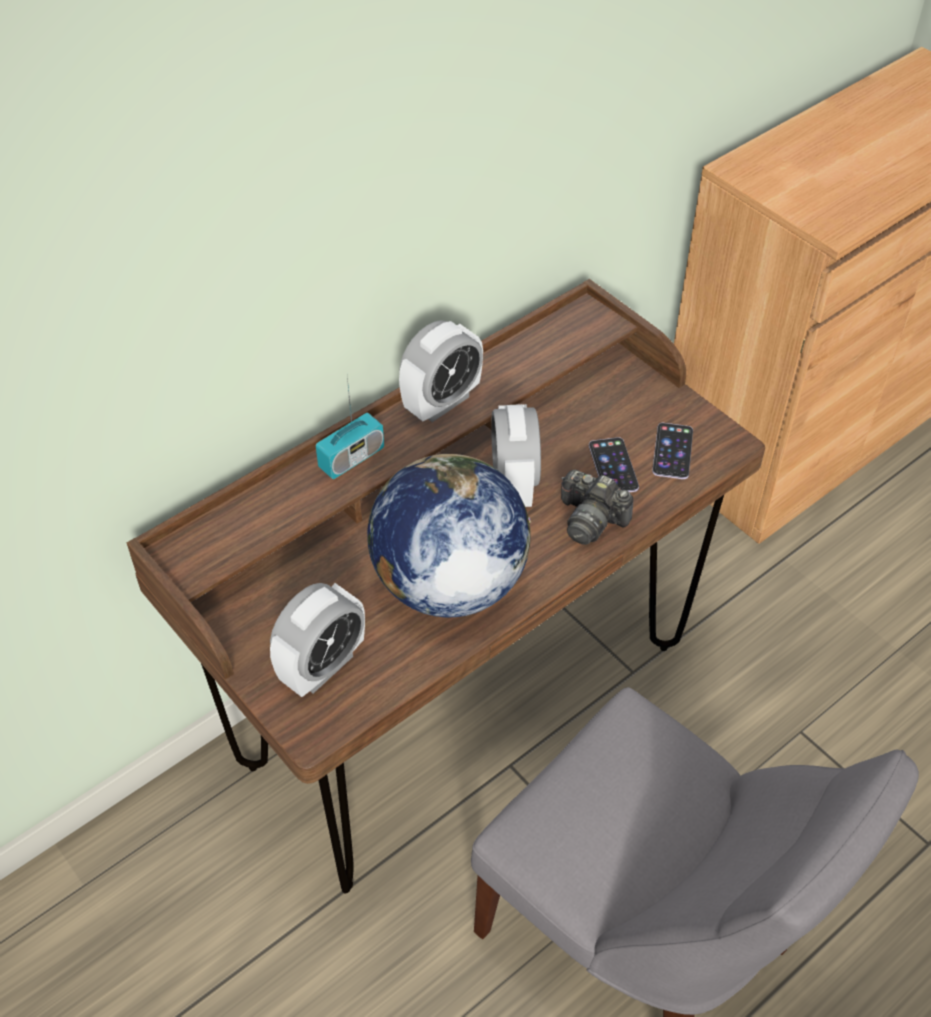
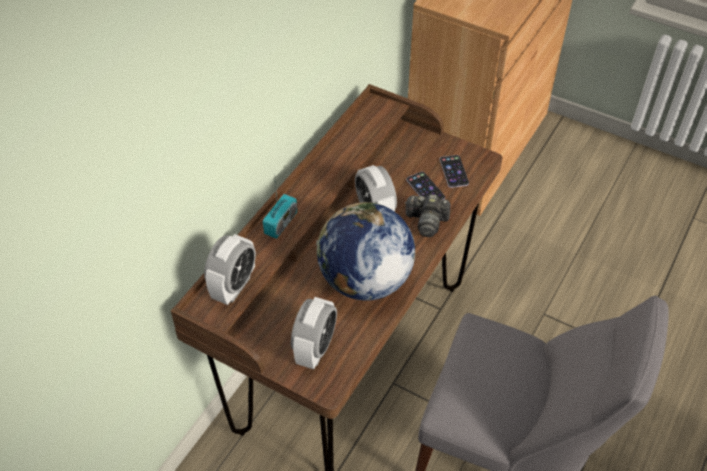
camera: 20 degrees left, 0 degrees up
alarm clock [399,320,483,422] -> alarm clock moved to [204,234,256,305]

